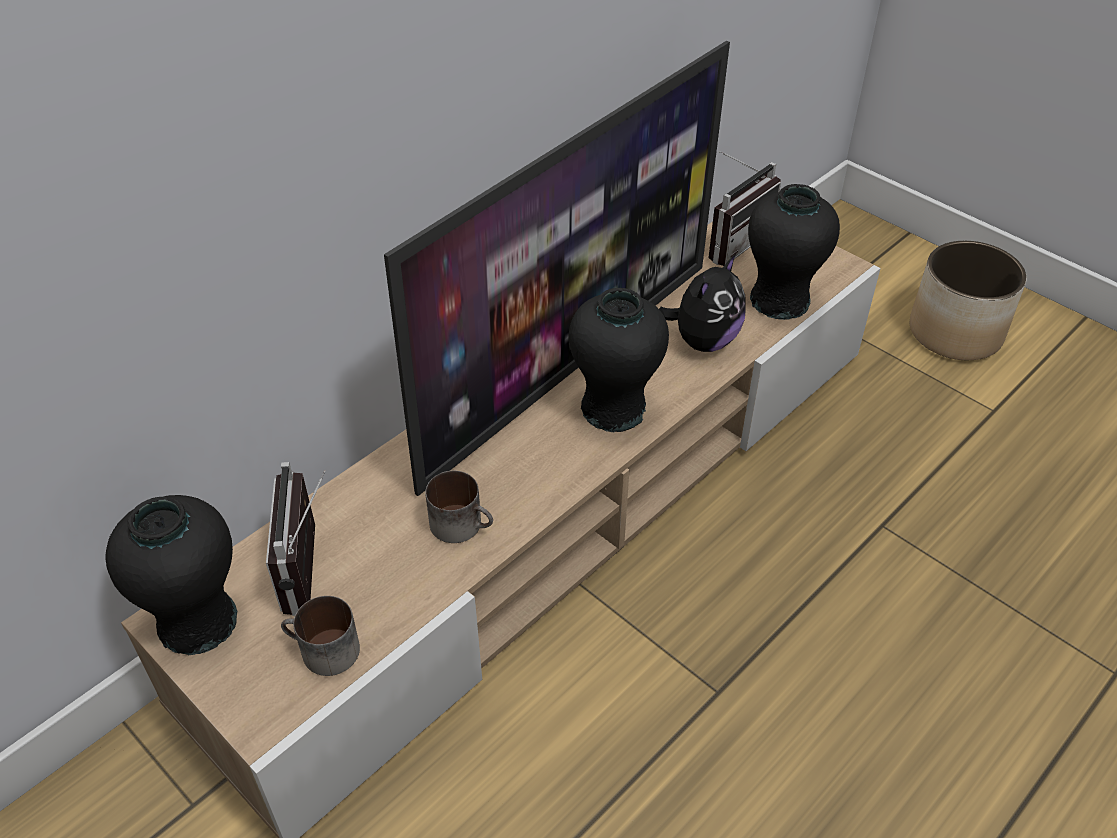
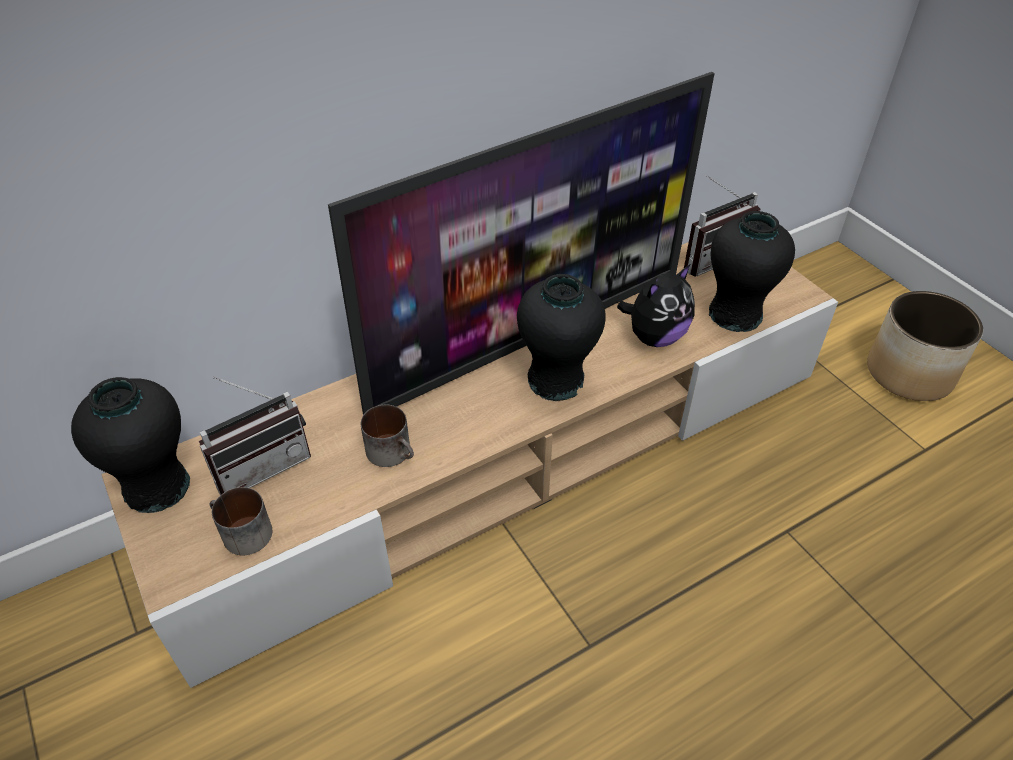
camera: 15 degrees right, 0 degrees up
radio [266,462,326,616] -> radio turned 135 degrees counterclockwise [199,377,311,495]

